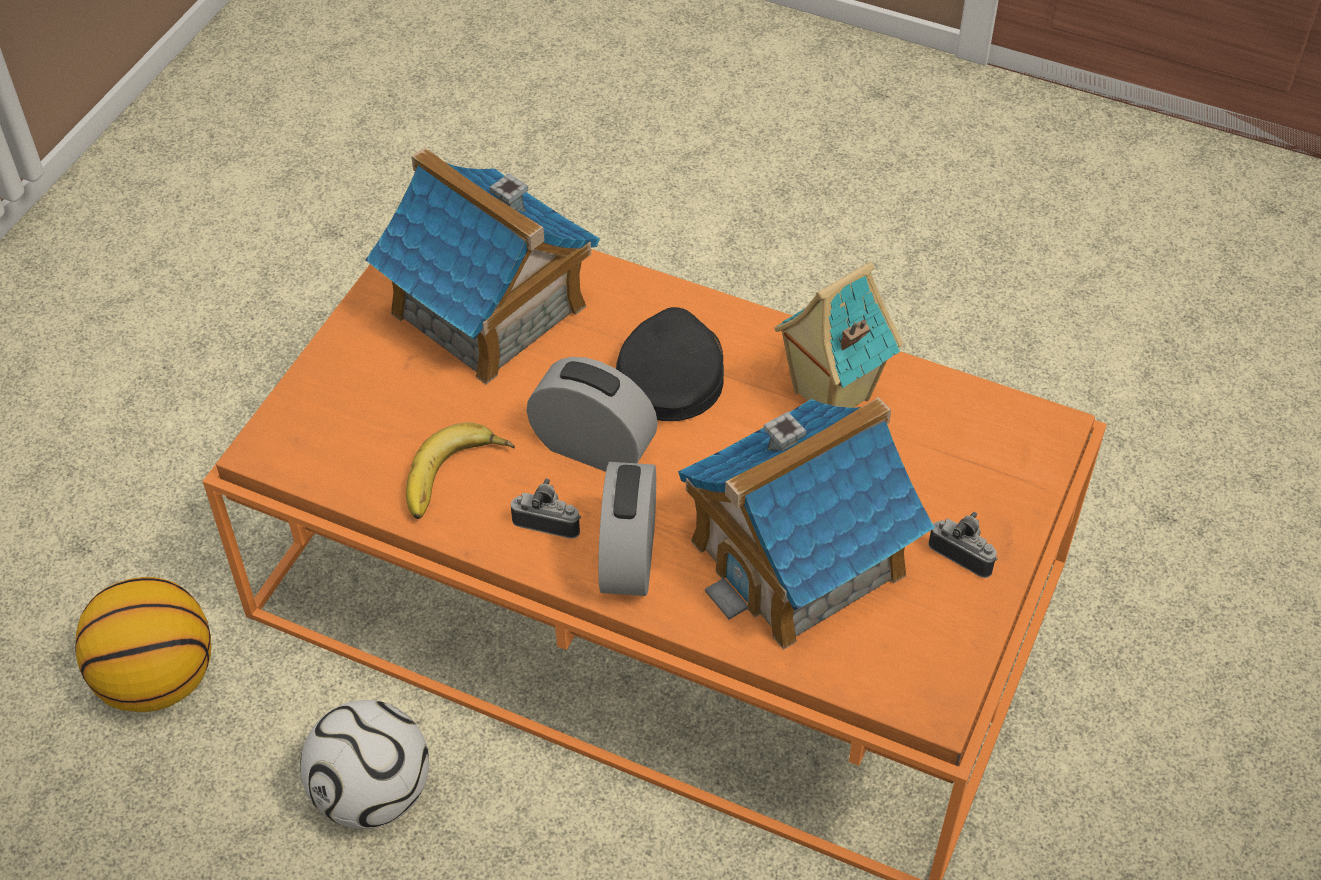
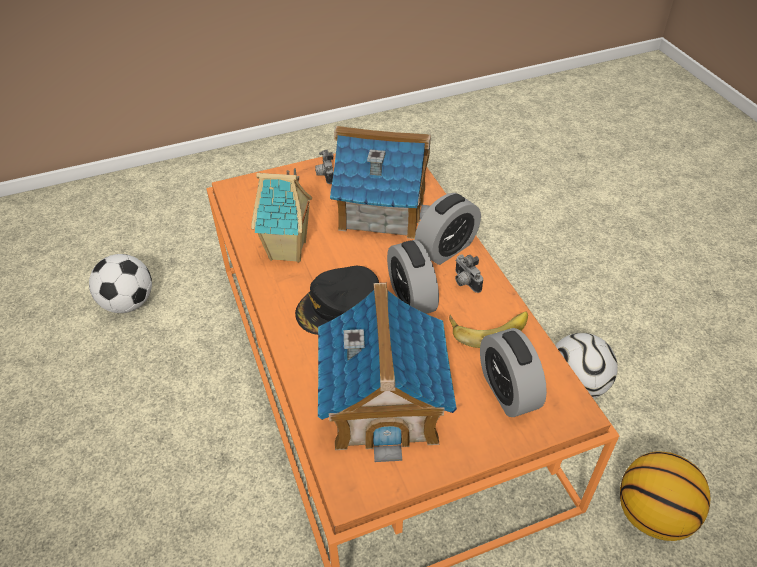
camera: 135 degrees left, 5 degrees down
none -> football [89,254,152,313]
none -> alarm clock [480,328,547,417]

